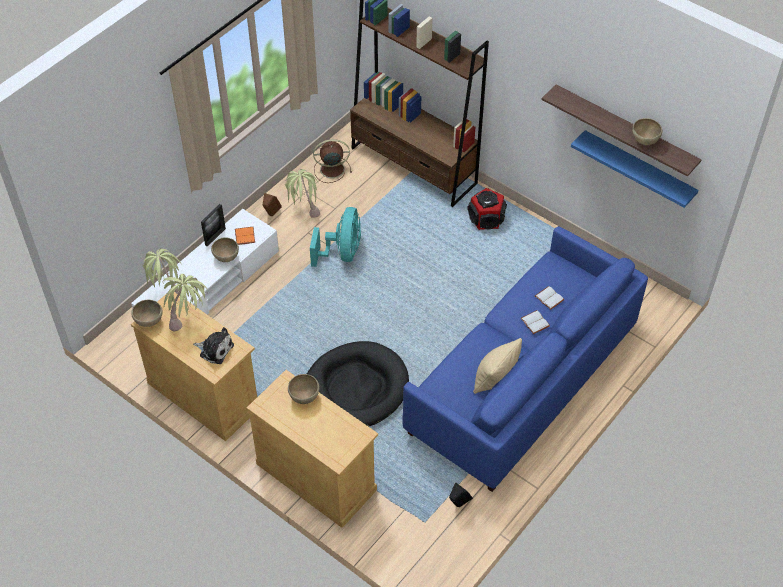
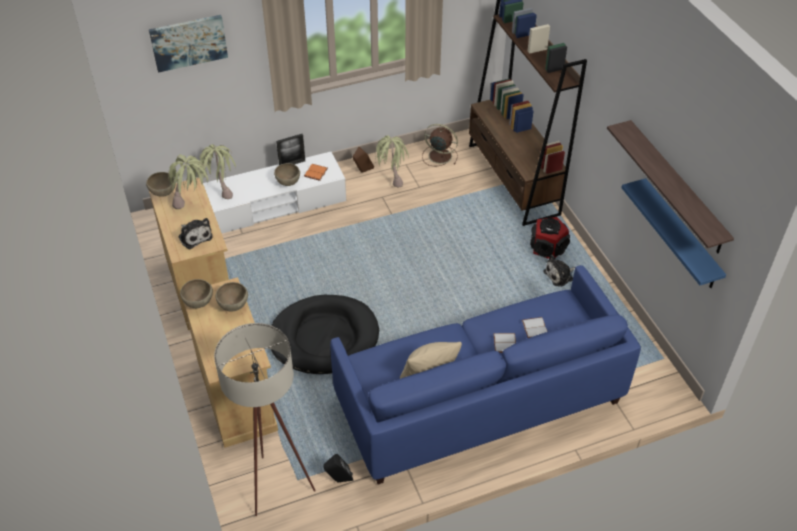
camera: 30 degrees right, 5 degrees down
turquoise fan [310,207,361,267] -> none
brown bowl [632,118,663,145] -> brown bowl moved to [180,279,213,308]
none -> picture [149,15,228,73]
none -> beige floor lamp [214,323,316,516]
none -> plush toy [543,255,575,287]

